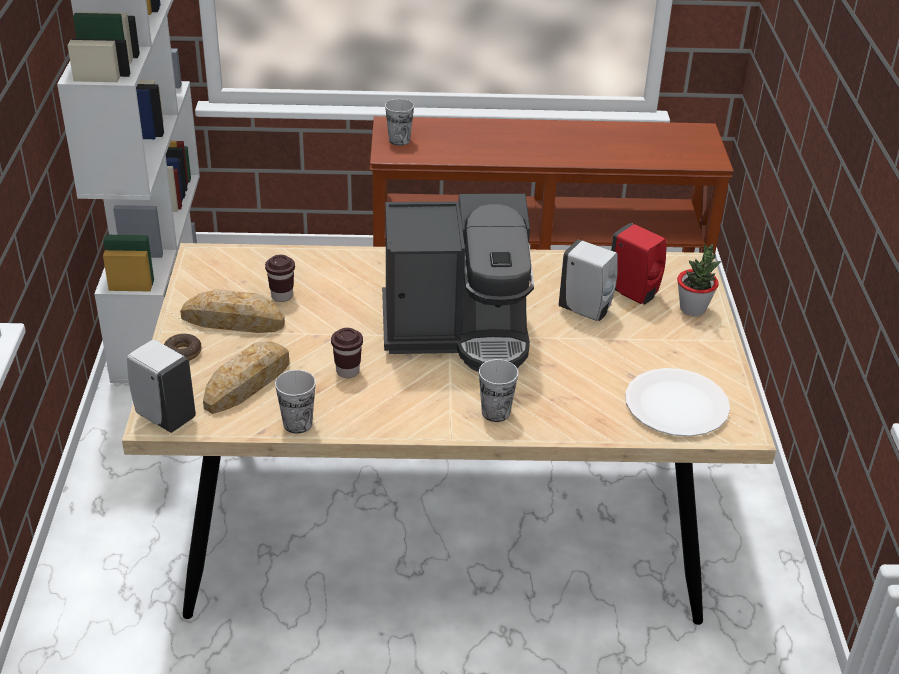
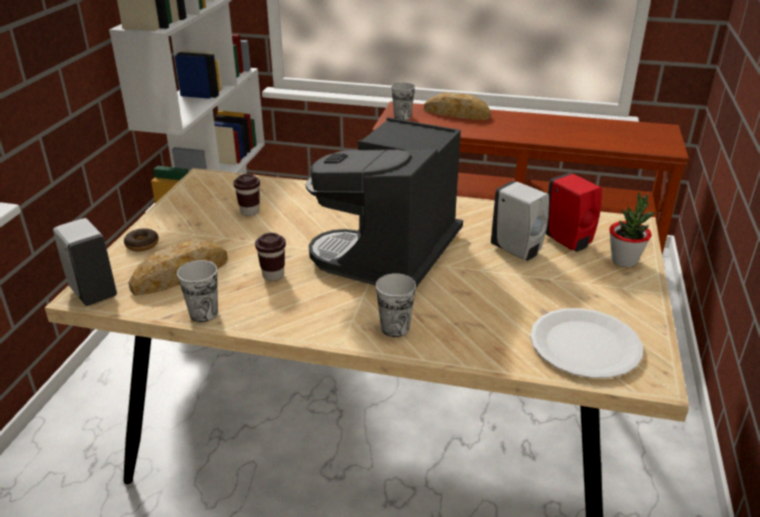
camera: 15 degrees right, 5 degrees down
bread [180,289,285,333] -> bread moved to [424,92,490,120]
coffee machine [382,194,534,372] -> coffee machine turned 105 degrees clockwise [306,117,463,288]

